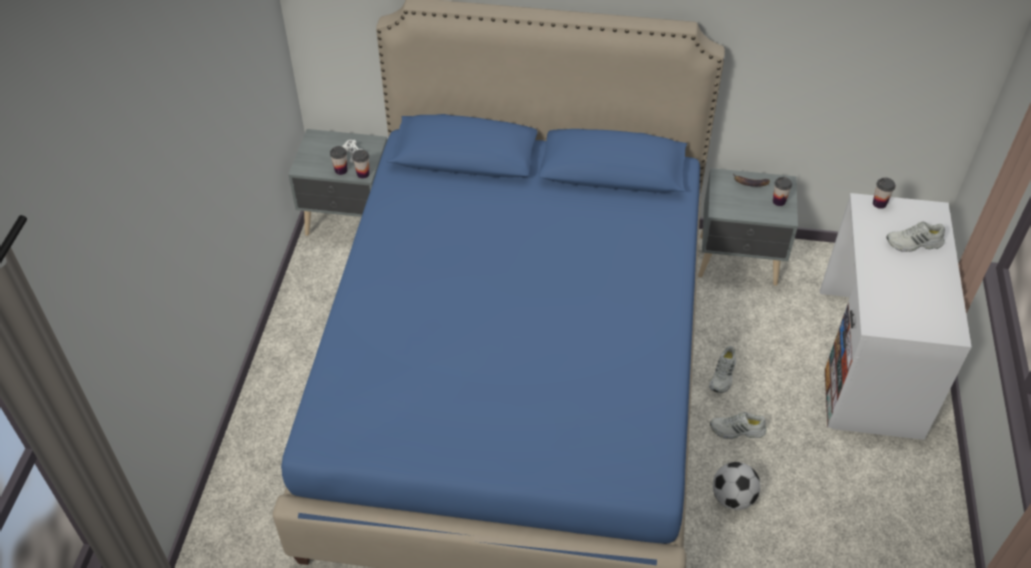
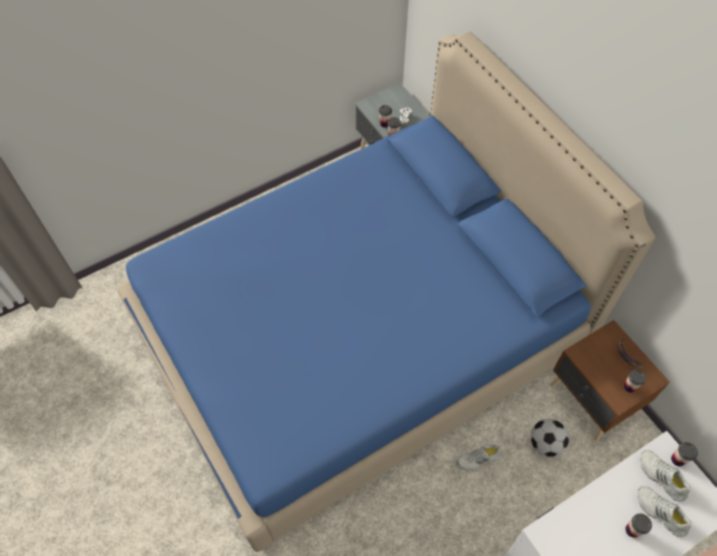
camera: 50 degrees right, 10 degrees up
grey nightstand [698,168,798,286] -> brown nightstand [550,320,670,441]
white shoe [710,412,767,439] -> white shoe moved to [640,450,690,501]
football [713,462,760,510] -> football moved to [531,419,569,457]
none -> cup [625,514,652,538]

